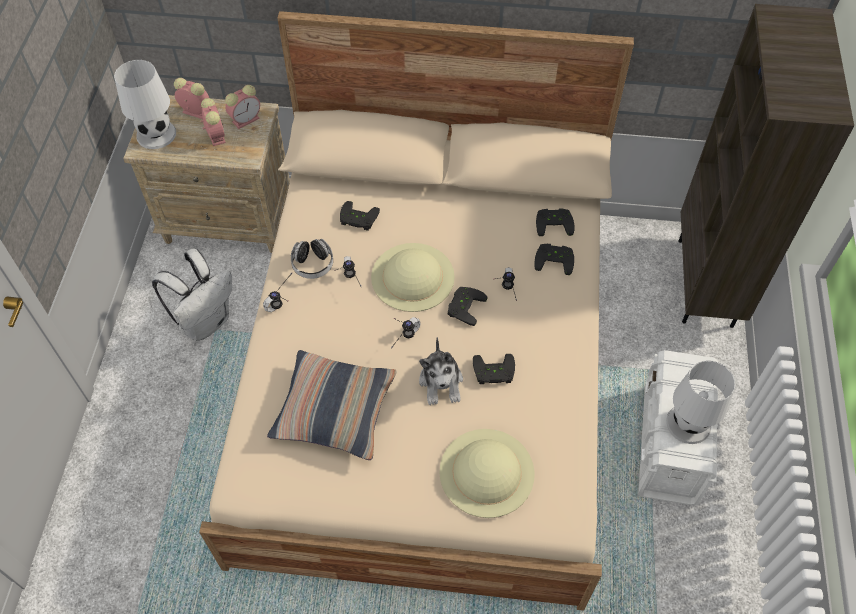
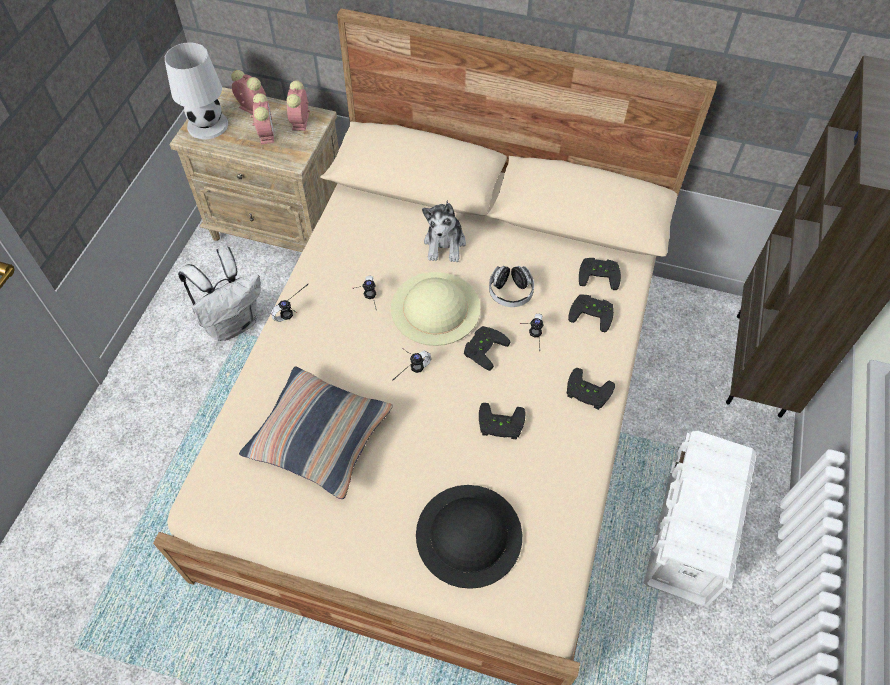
camera: 10 degrees right, 0 degrees up
alarm clock [225,85,260,129] -> alarm clock turned 120 degrees clockwise [286,80,310,131]
headphones [291,239,333,279] -> headphones moved to [489,266,534,307]
black game controller [340,201,380,231] -> black game controller moved to [567,368,615,410]
plush toy [419,337,463,405] -> plush toy moved to [422,200,466,262]
beige hat [439,429,535,518] -> black hat [416,485,522,589]
white table lamp [666,360,735,444] -> none

